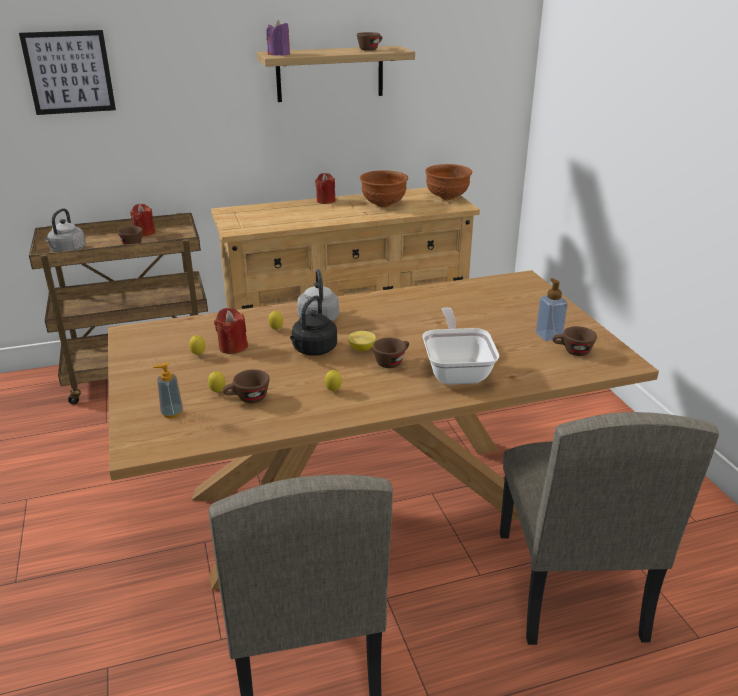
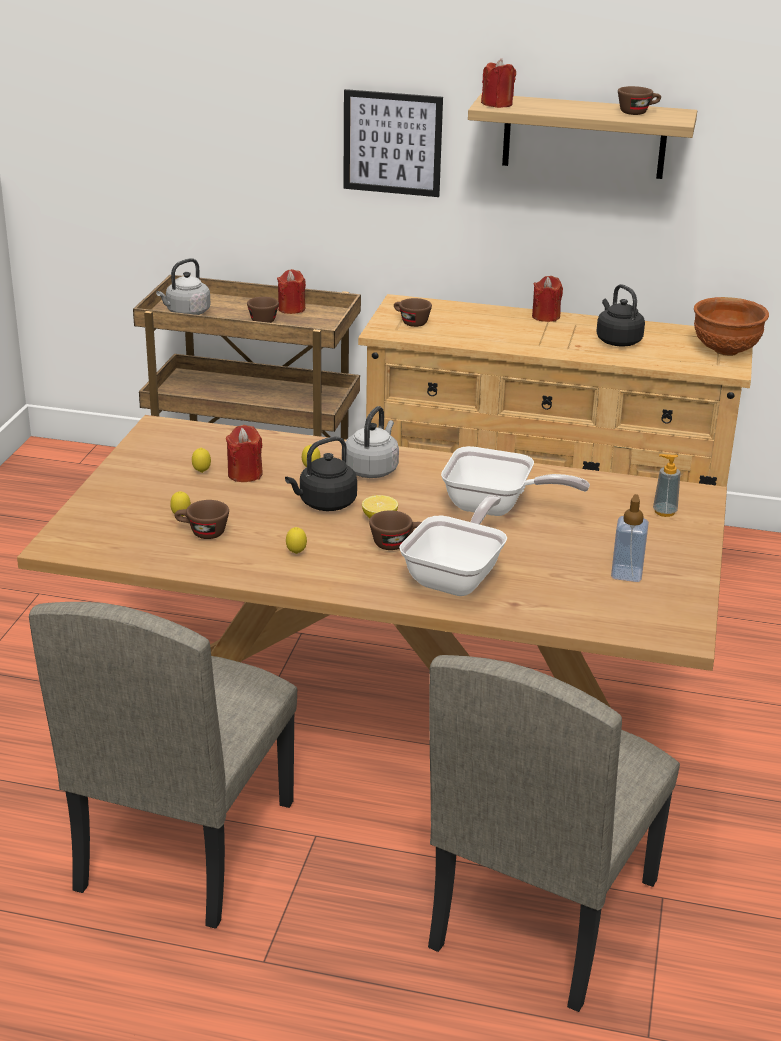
camera: 30 degrees right, 0 degrees up
picture [19,30,116,115] -> picture moved to [343,89,443,197]
soap dispenser [153,362,183,418] -> soap dispenser moved to [653,454,681,517]
purple candle [266,20,290,56] -> red candle [481,59,516,108]
brown bowl [360,170,408,207] -> black kettle [596,284,645,346]
brown cup [552,326,597,356] -> brown cup moved to [394,298,432,327]
none -> frying pan [441,446,590,516]

